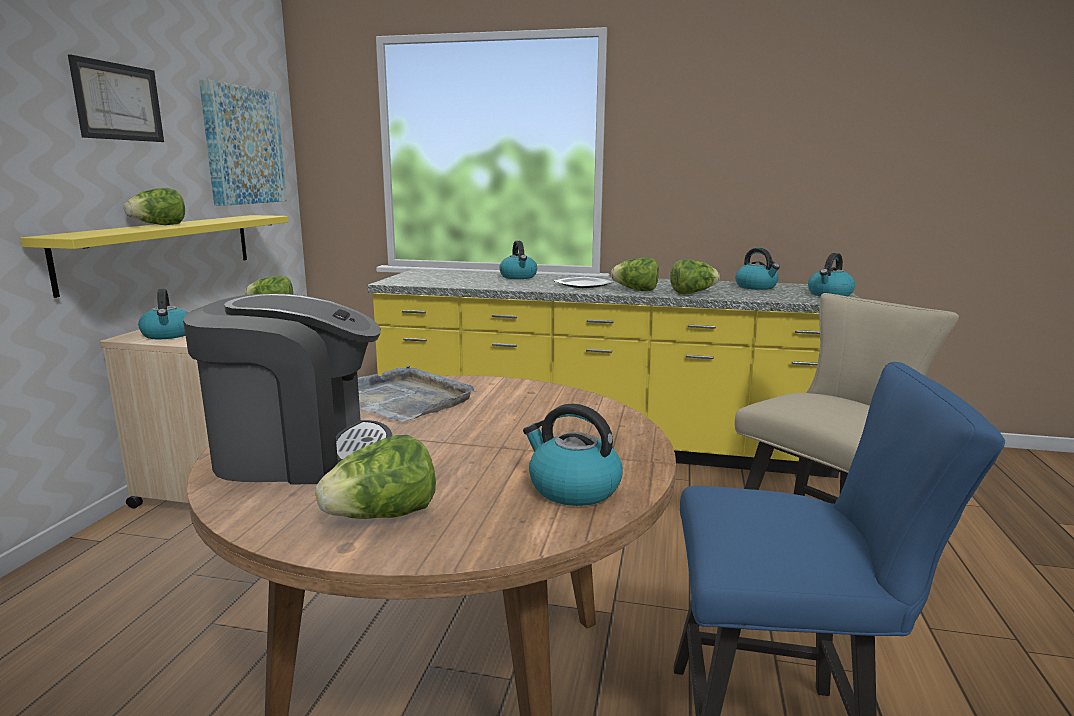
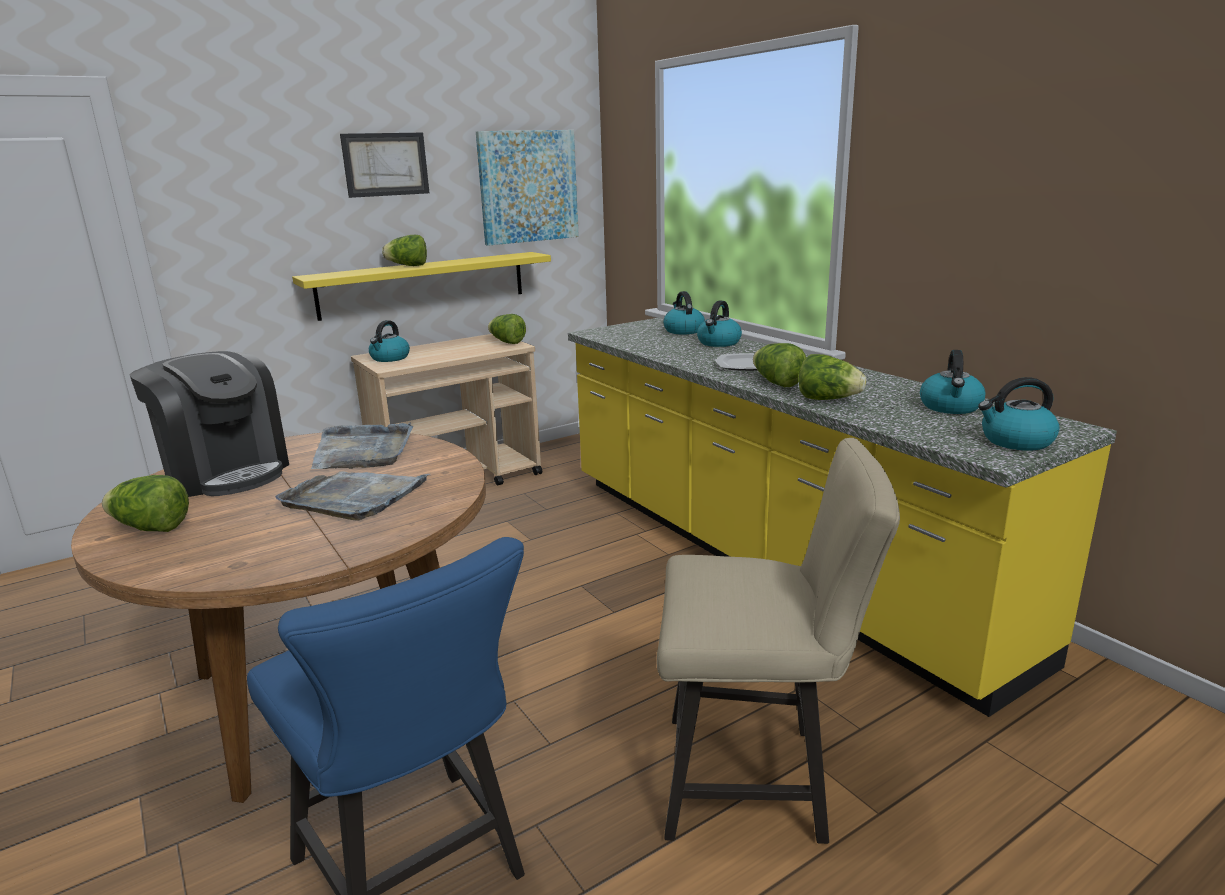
camera: 45 degrees right, 5 degrees up
kettle [523,404,623,506] -> kettle moved to [663,291,705,334]
none -> grey tray [275,471,430,520]

